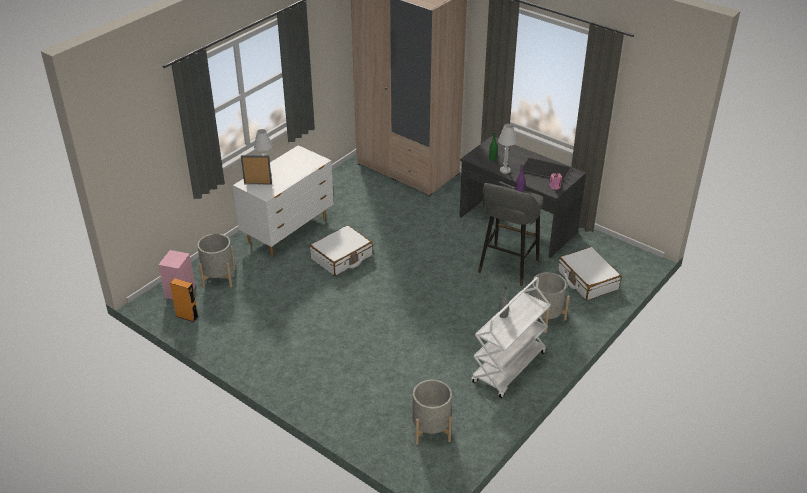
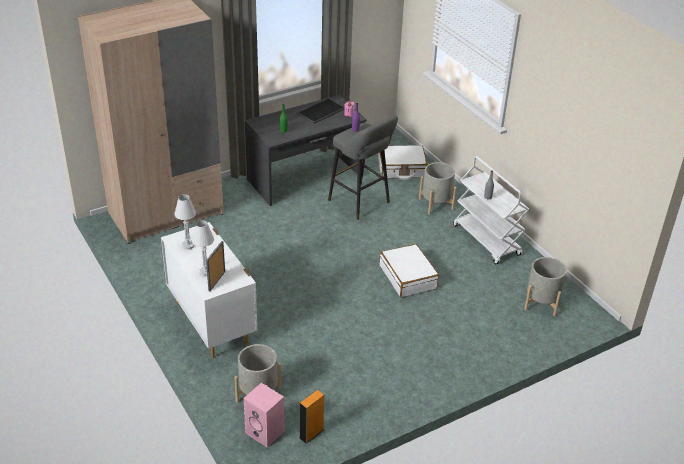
camera: 70 degrees left, 0 degrees up
white suitcase [310,225,373,276] -> white suitcase moved to [380,244,439,297]
white table lamp [498,124,517,174] -> white table lamp moved to [174,194,196,250]

